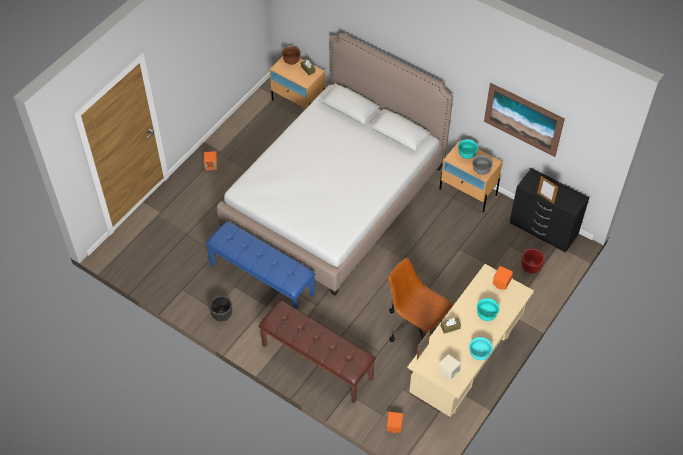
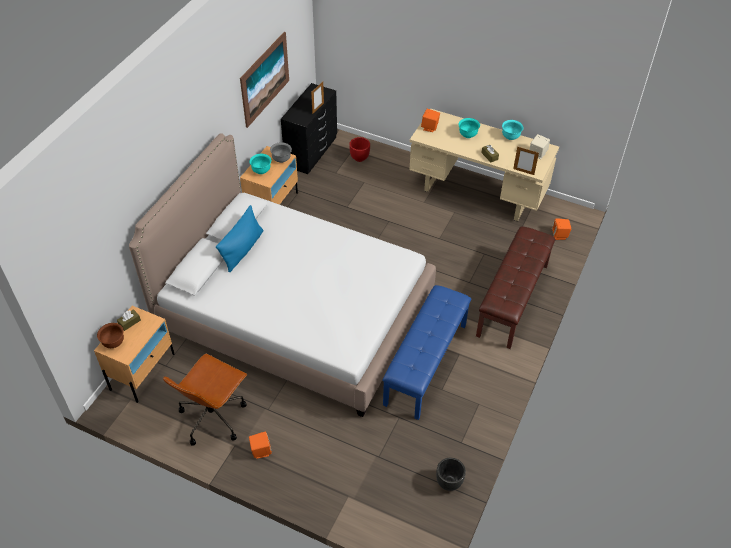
camera: 100 degrees left, 5 degrees down
black planter [209,296,232,322] -> black planter moved to [436,458,466,491]
brown office chair [388,258,453,342] -> brown office chair moved to [163,354,247,446]
none -> blue pillow [216,205,263,273]

